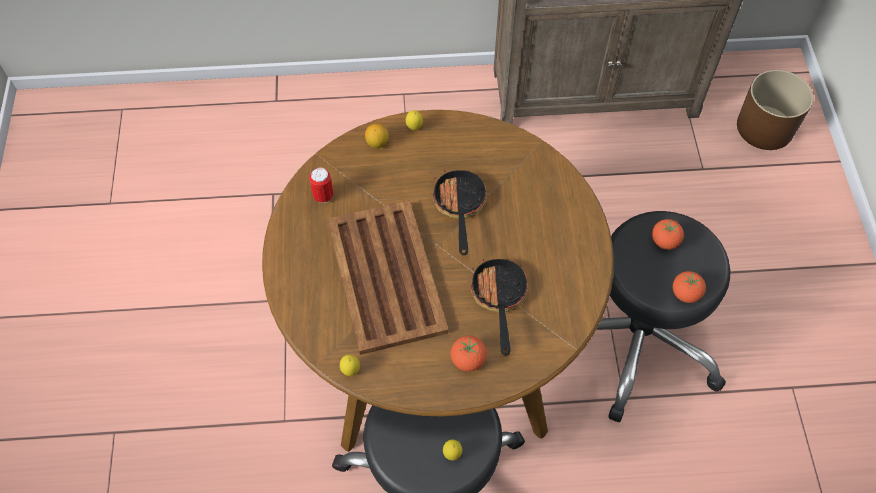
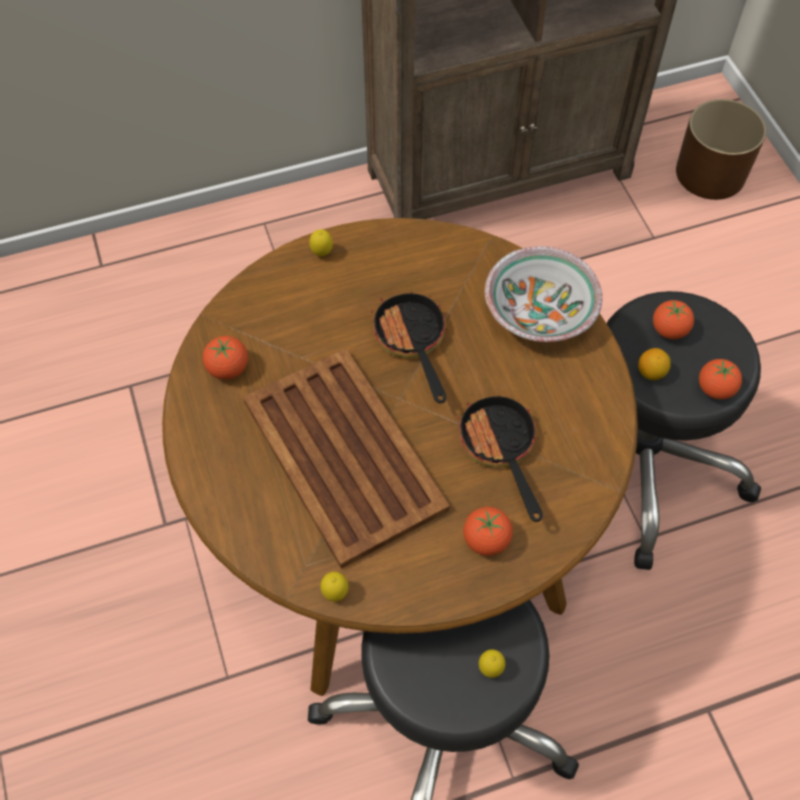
camera: 15 degrees left, 0 degrees up
can [309,168,333,203] -> tomato [203,336,248,380]
lemon [365,123,389,148] -> lemon moved to [638,348,671,380]
none -> bowl [485,246,602,342]

